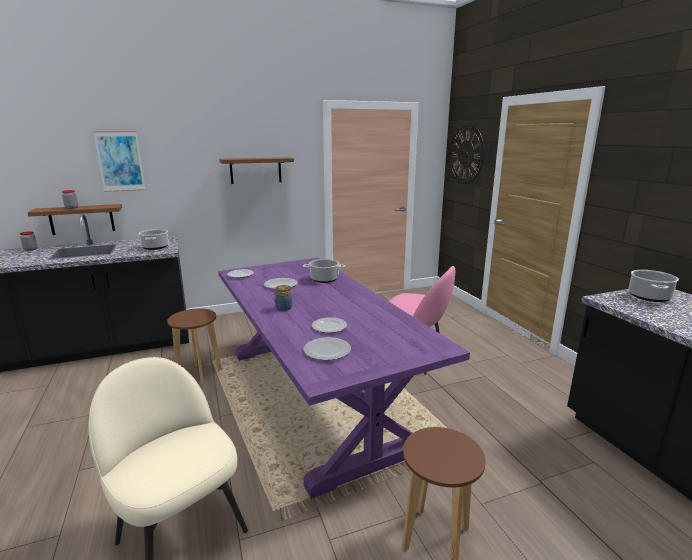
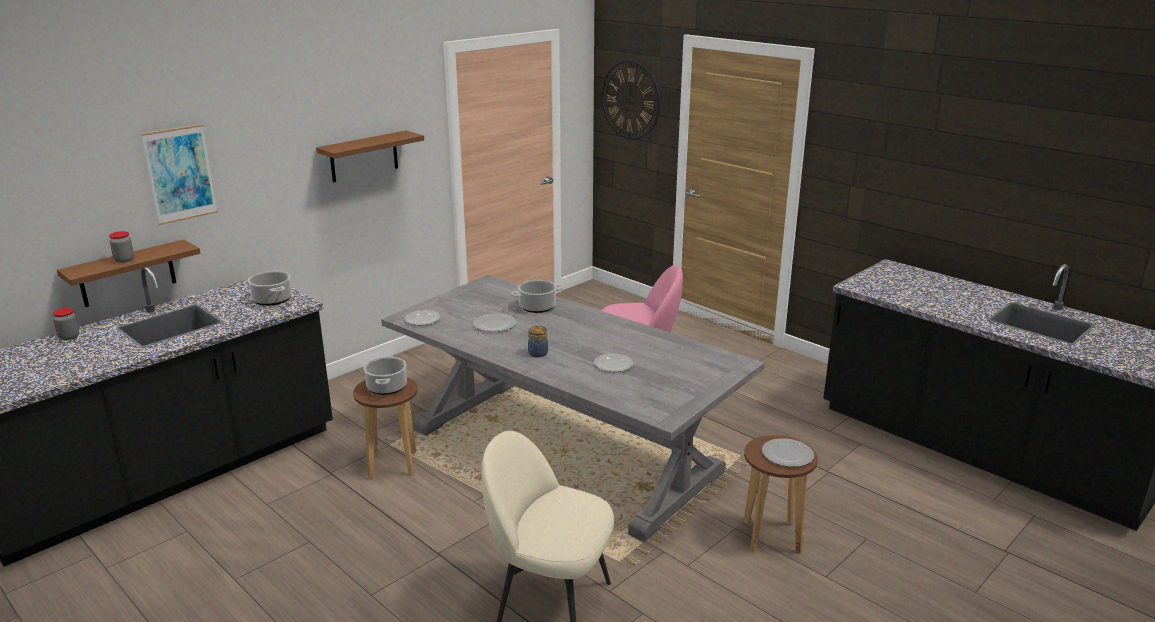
camera: 25 degrees left, 5 degrees up
purple dining table [218,258,470,499] -> grey dining table [381,275,765,543]
plate [304,337,351,360] -> plate moved to [762,438,814,467]
cooking pot [628,270,679,302] -> cooking pot moved to [363,356,407,395]

